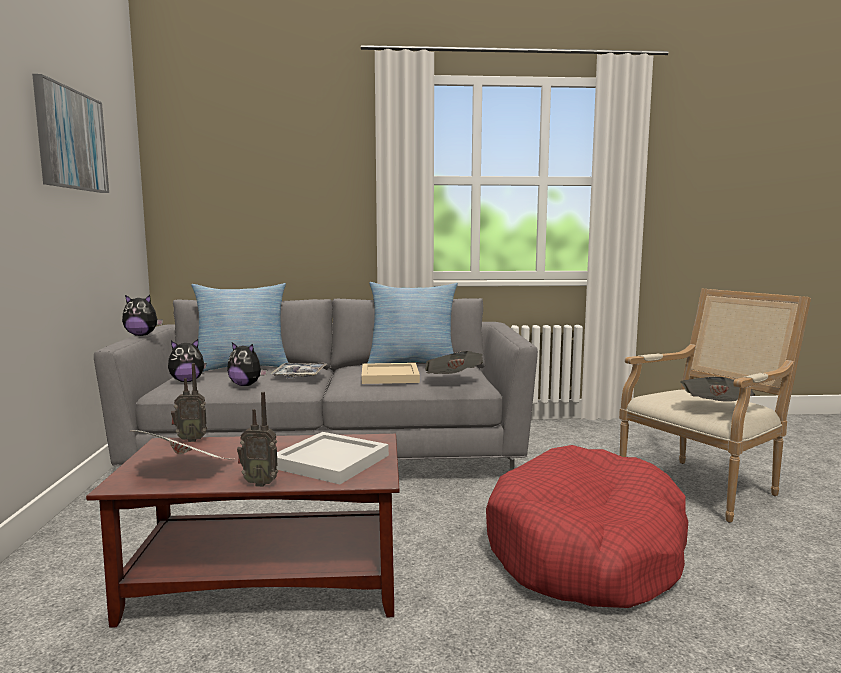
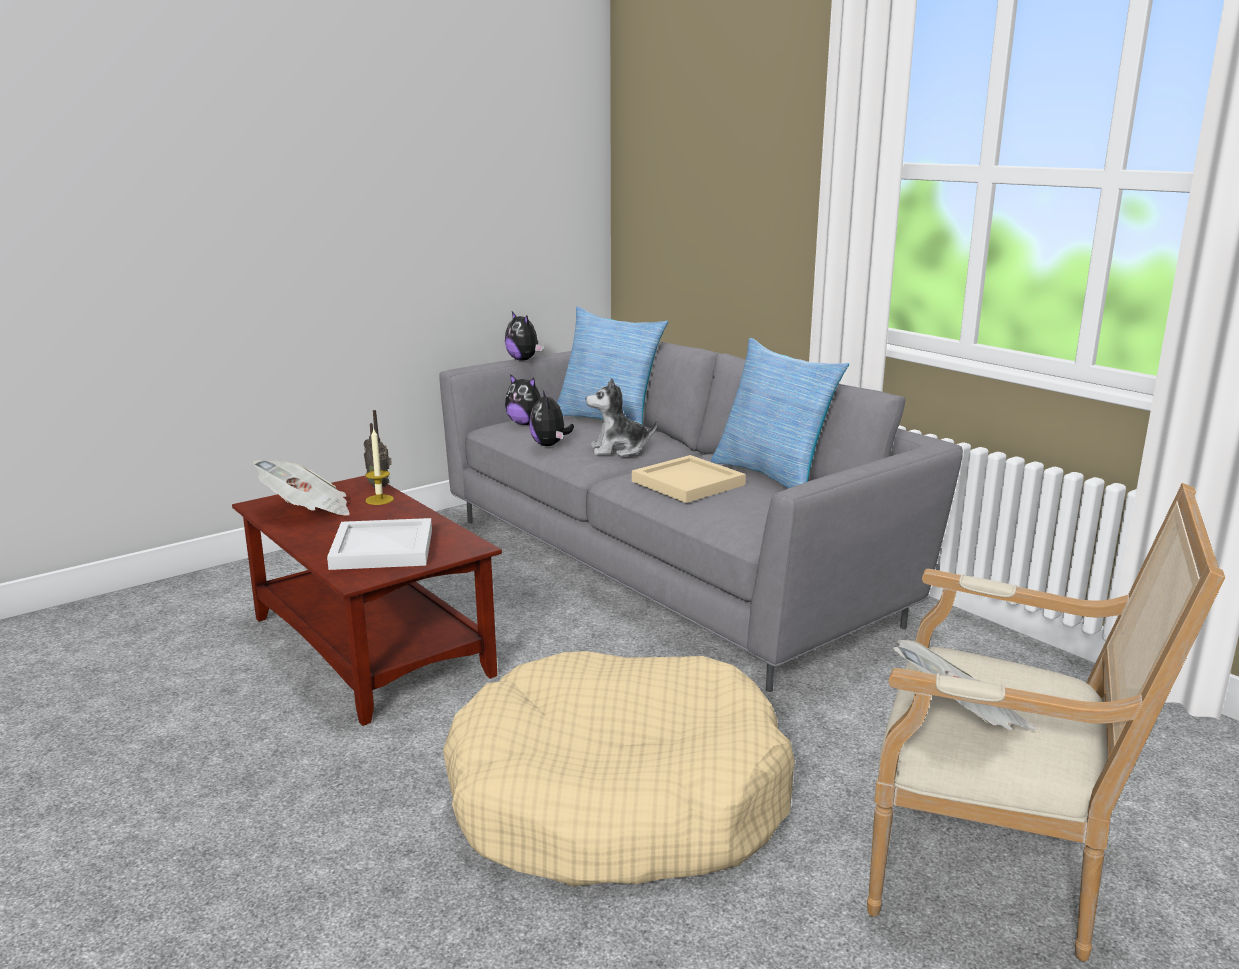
camera: 55 degrees right, 10 degrees up
picture [32,74,109,193] -> none
radio [237,392,278,487] -> none
tray [270,363,327,378] -> plush toy [586,378,658,456]
newspaper [425,351,483,374] -> none
red dog bed [486,445,688,608] -> beige dog bed [443,651,795,887]
none -> candle [365,429,394,505]

